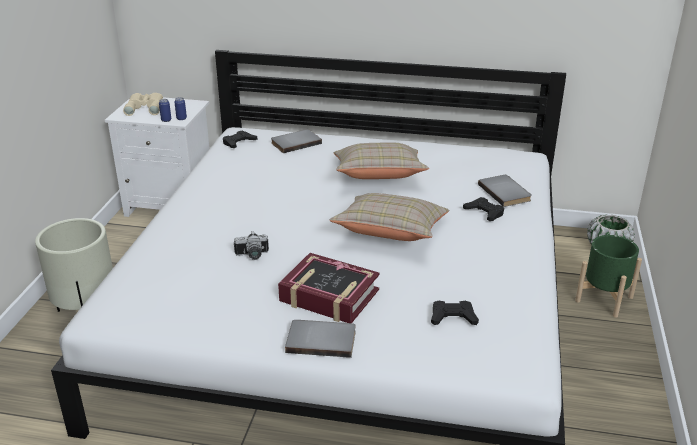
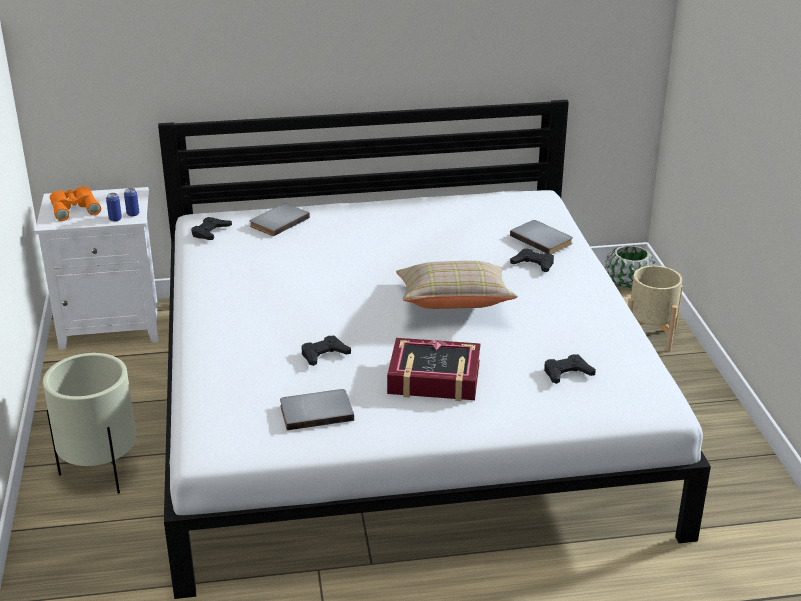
camera: 20 degrees left, 0 degrees up
beige binoculars [123,93,163,116] -> orange binoculars [50,187,101,221]
camera [234,231,269,260] -> black game controller [301,336,351,366]
grey book [285,320,356,358] -> grey book moved to [280,389,354,430]
beige pillow [334,142,429,179] -> none
green planter [575,235,642,318] -> beige planter [628,265,683,351]

